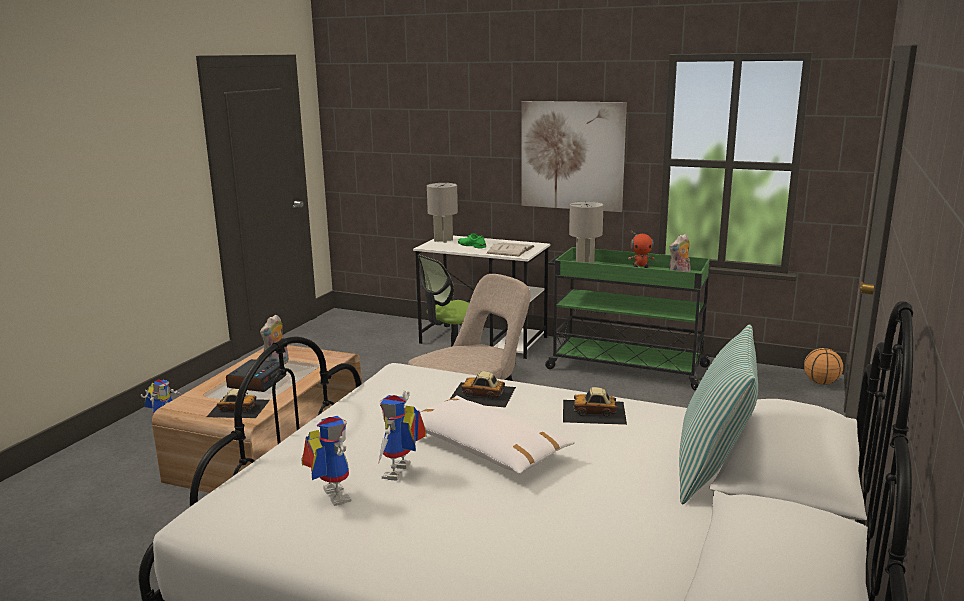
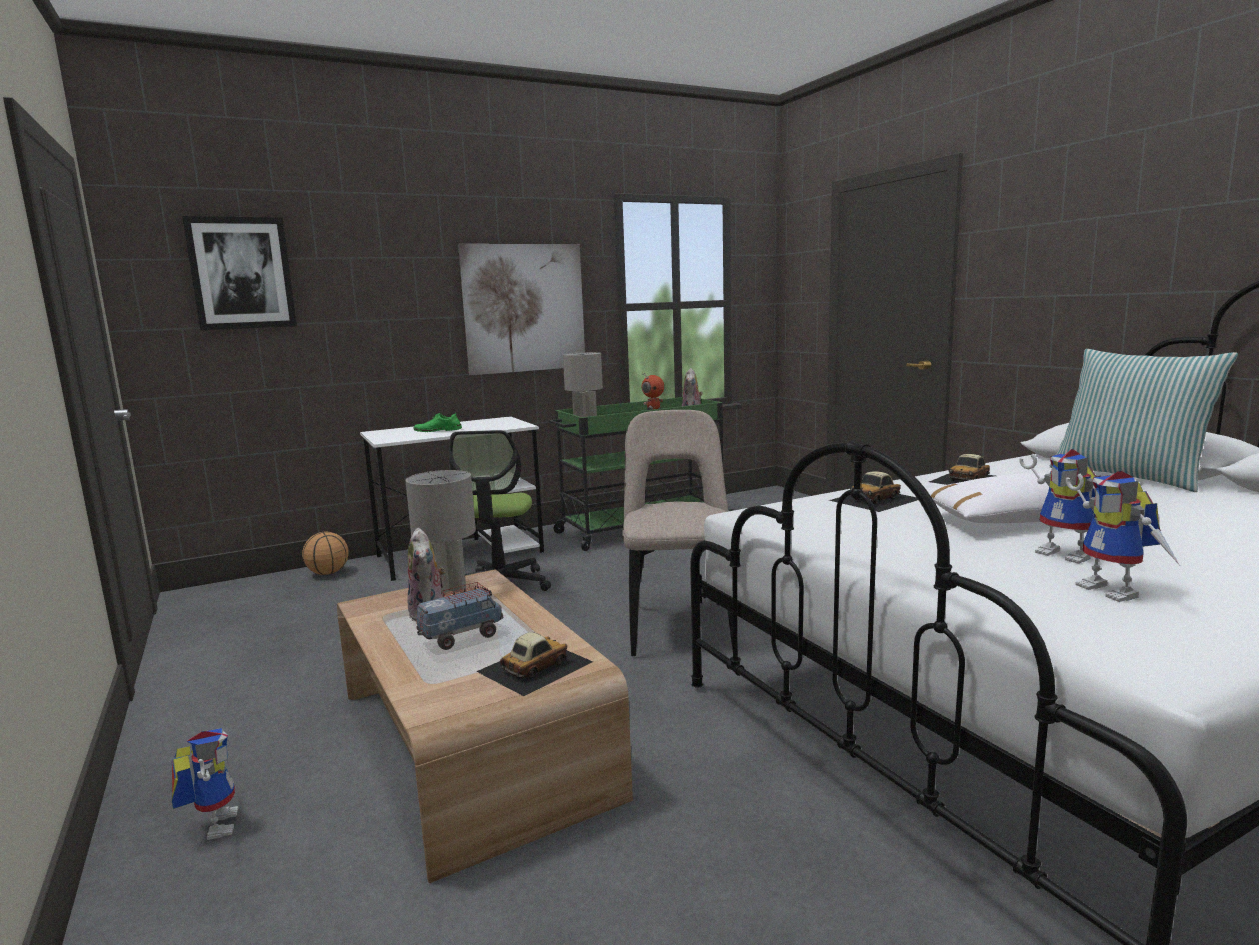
camera: 50 degrees left, 5 degrees down
alarm clock [226,359,287,392] -> toy truck [416,582,503,650]
toy robot [301,416,352,506] -> toy robot turned 120 degrees counterclockwise [1066,471,1179,602]
grey table lamp [427,183,458,243] -> grey table lamp moved to [406,470,476,595]
white book [486,243,534,256] -> none
basketball [804,348,843,384] -> basketball moved to [302,532,349,575]
none -> picture [182,216,297,330]

